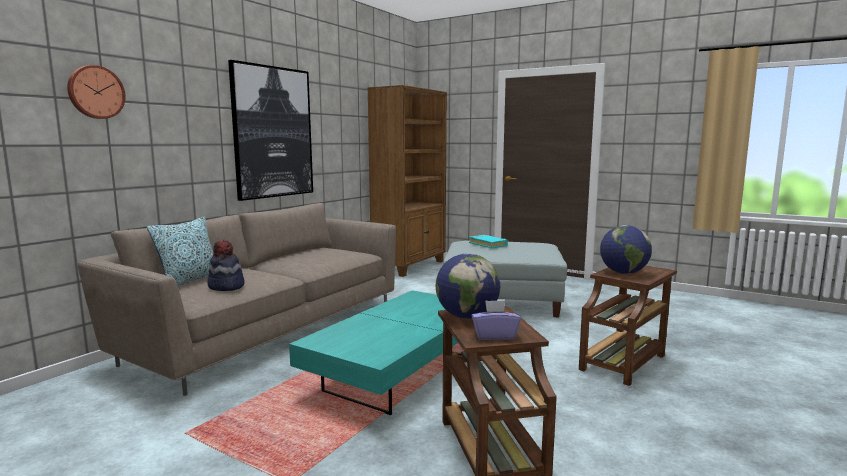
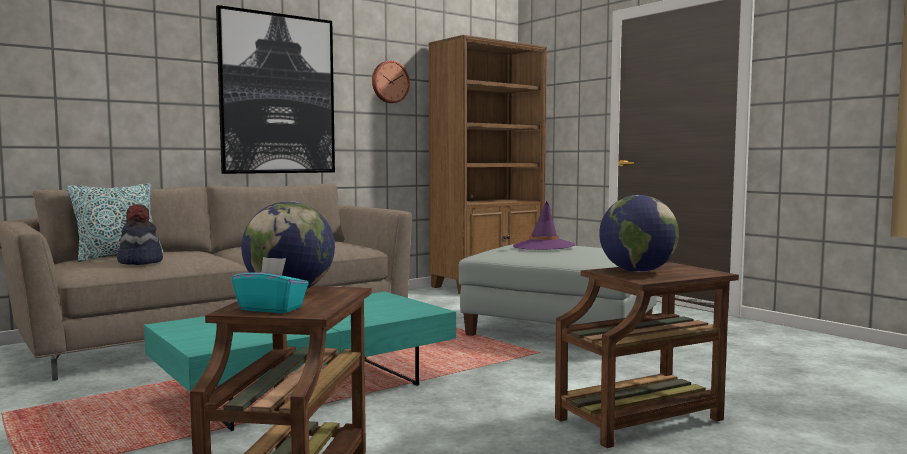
camera: 20 degrees right, 5 degrees down
wall clock [67,65,126,119] -> wall clock moved to [372,61,410,103]
turquoise book [469,235,508,249] -> purple hat [513,201,575,250]
purple tissue box [471,300,521,340] -> turquoise tissue box [232,257,309,313]

